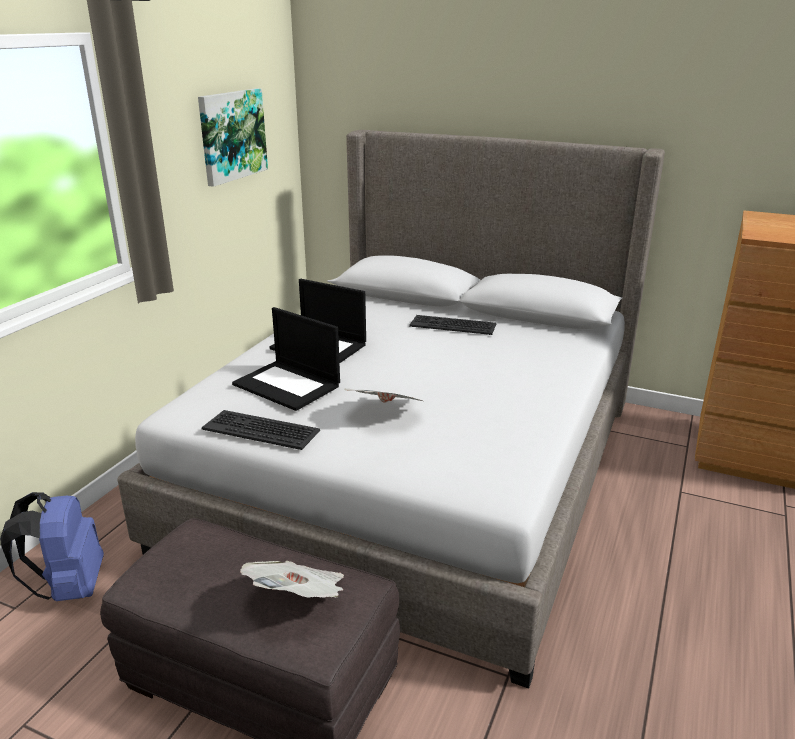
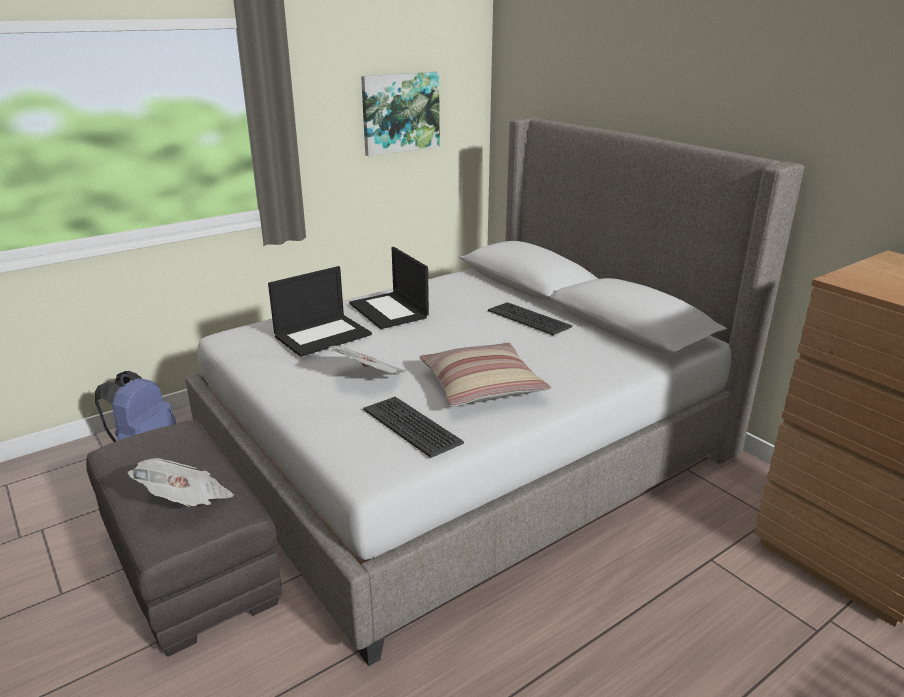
camera: 30 degrees right, 0 degrees up
keyboard [201,410,320,450] -> keyboard moved to [363,397,464,458]
laptop [232,307,340,411] -> laptop turned 105 degrees counterclockwise [268,266,372,357]
none -> pillow [419,342,551,407]

